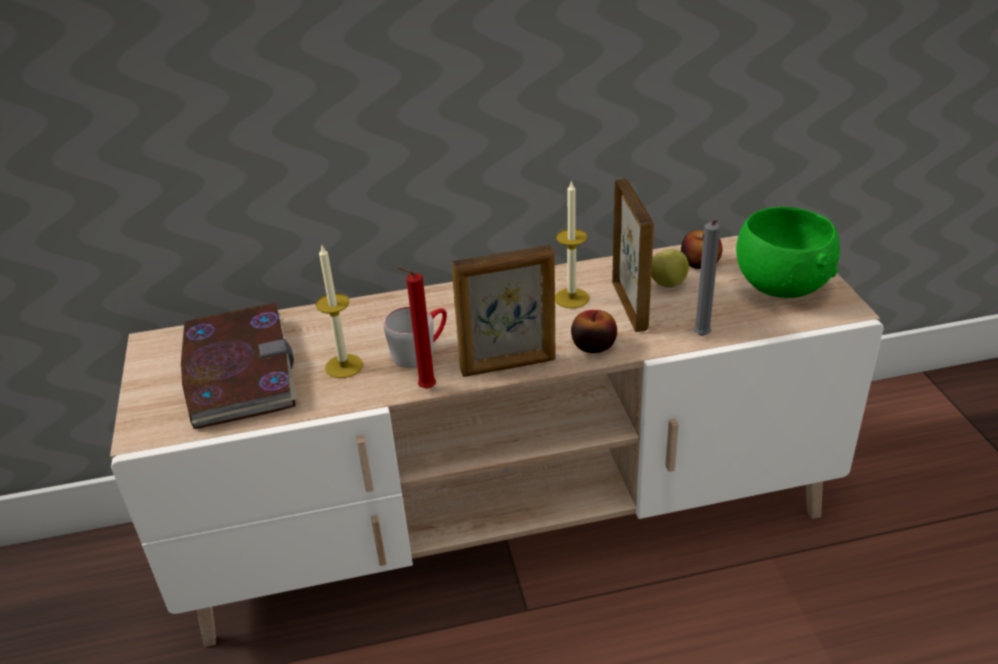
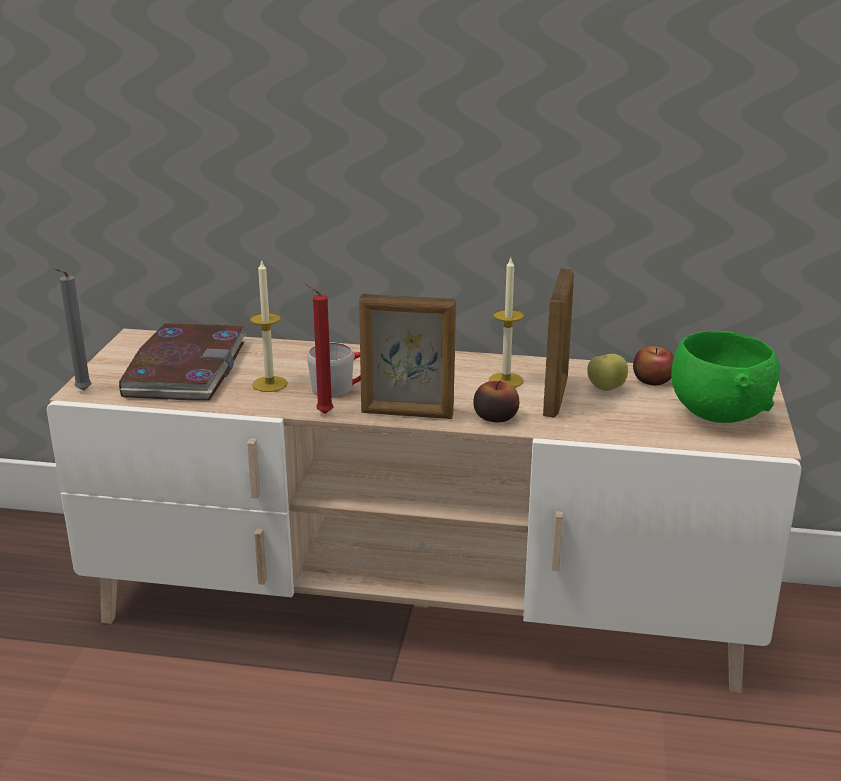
camera: 20 degrees right, 10 degrees down
grey candle [693,219,720,336] -> grey candle moved to [54,269,92,391]

